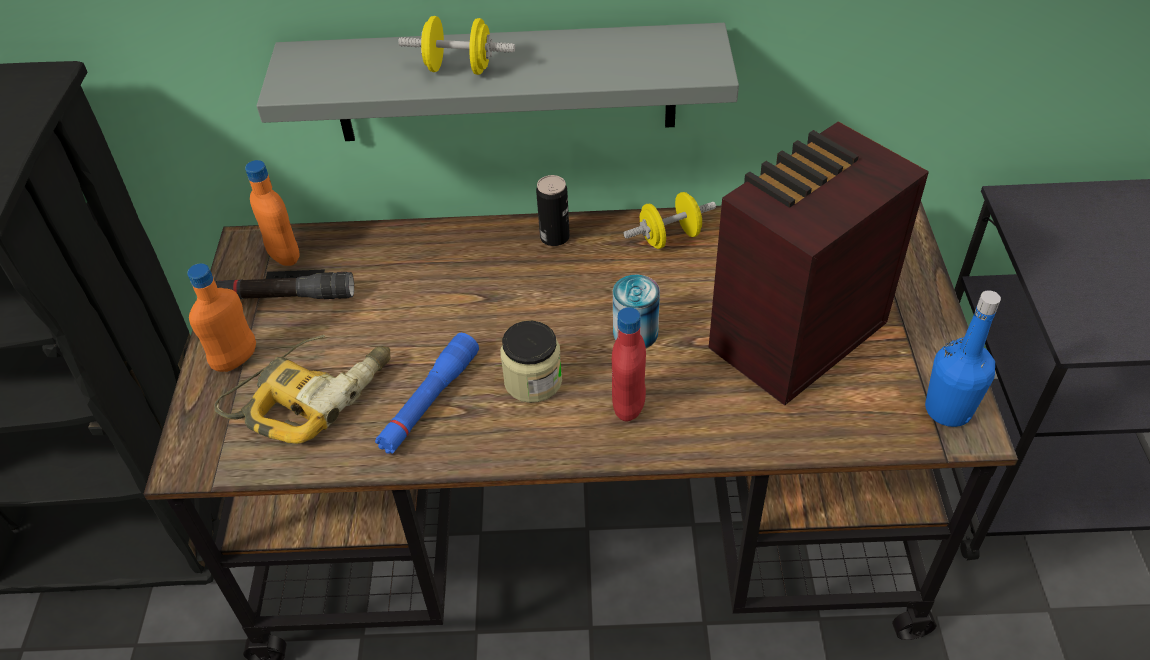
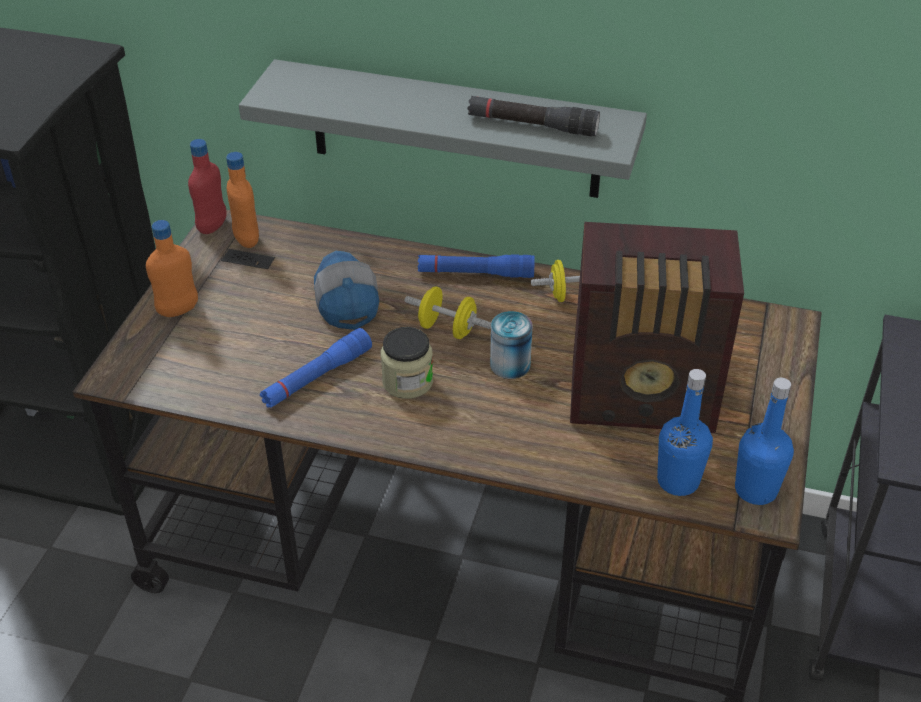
camera: 15 degrees right, 5 degrees down
power drill [214,335,390,444] -> none
black flashlight [216,272,354,299] -> black flashlight moved to [468,96,600,137]
yellow dumbbell [398,16,515,75] -> yellow dumbbell moved to [404,287,491,339]
can [536,175,570,246] -> blue flashlight [418,254,535,278]
red bottle [612,307,646,422] -> red bottle moved to [188,139,227,234]
radio [709,122,929,406] -> radio turned 150 degrees counterclockwise [570,222,744,433]
none -> cap [314,251,379,330]
none -> blue bottle [657,369,713,496]

